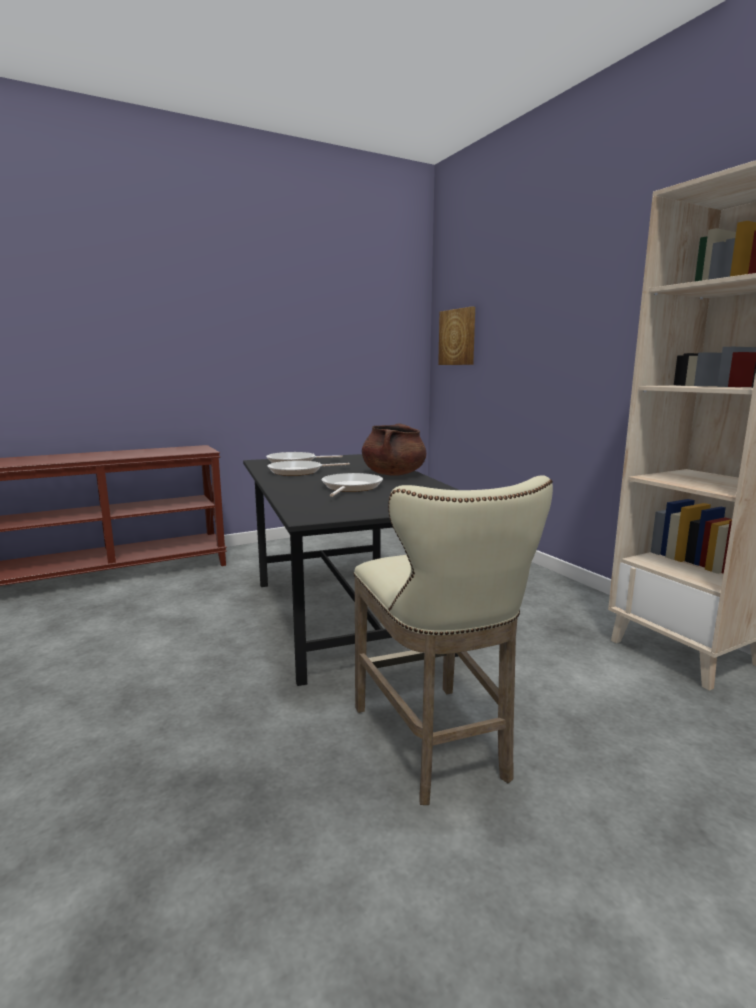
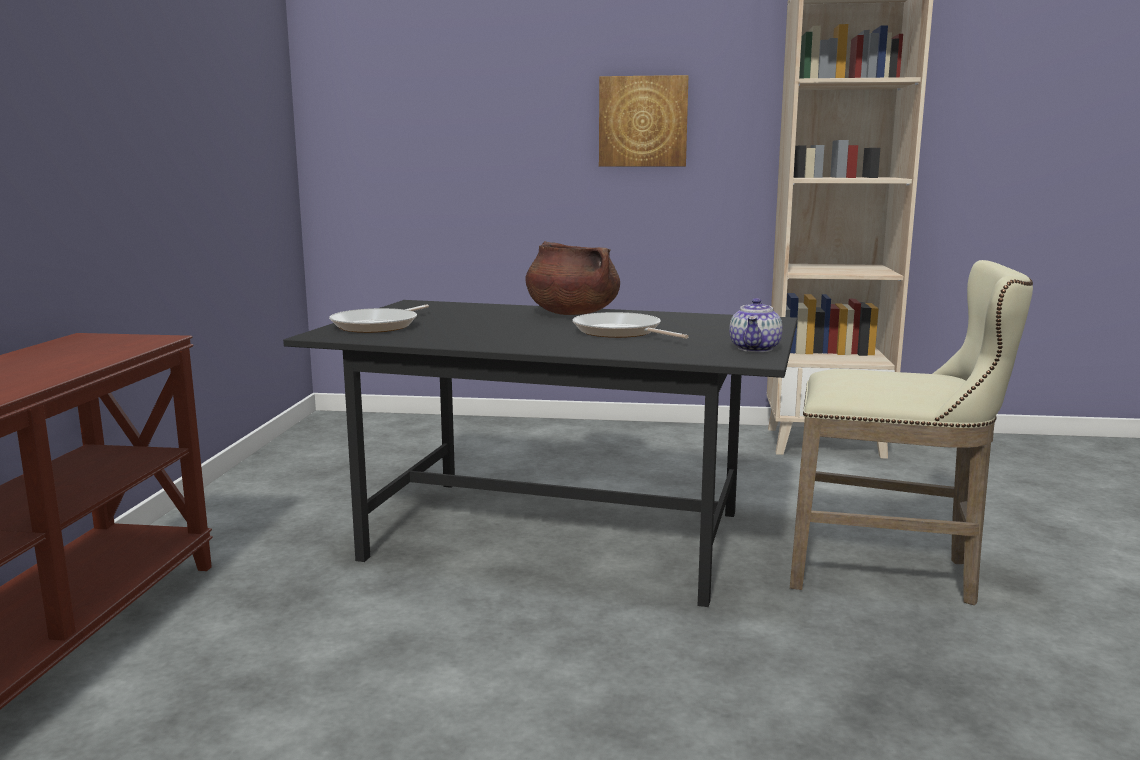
camera: 55 degrees left, 0 degrees up
frying pan [268,460,350,476] -> none
picture [438,307,475,365] -> picture moved to [599,75,688,167]
none -> teapot [729,298,783,352]

